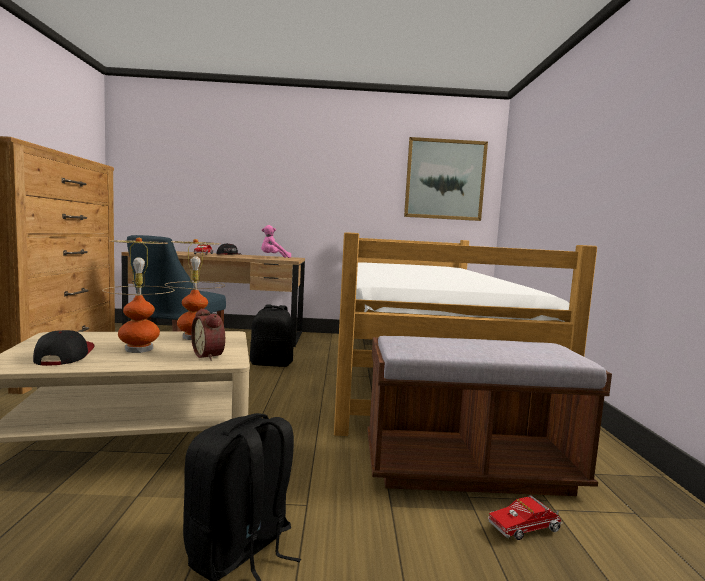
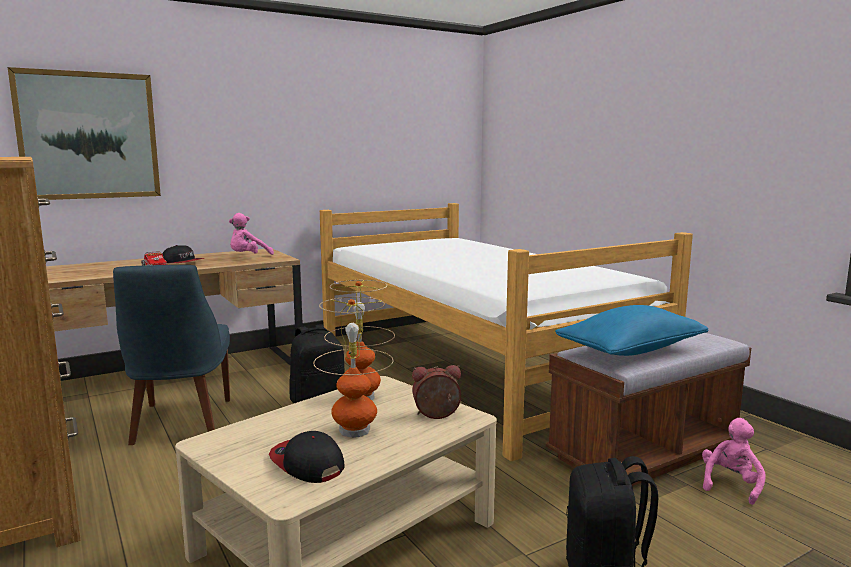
camera: 30 degrees left, 5 degrees up
alarm clock [191,308,225,361] -> alarm clock turned 150 degrees clockwise [412,365,461,419]
picture [404,137,488,221] -> picture moved to [8,67,161,200]
toy truck [488,495,562,540] -> pink plush toy [702,418,766,505]
none -> blue pillow [555,305,708,356]

